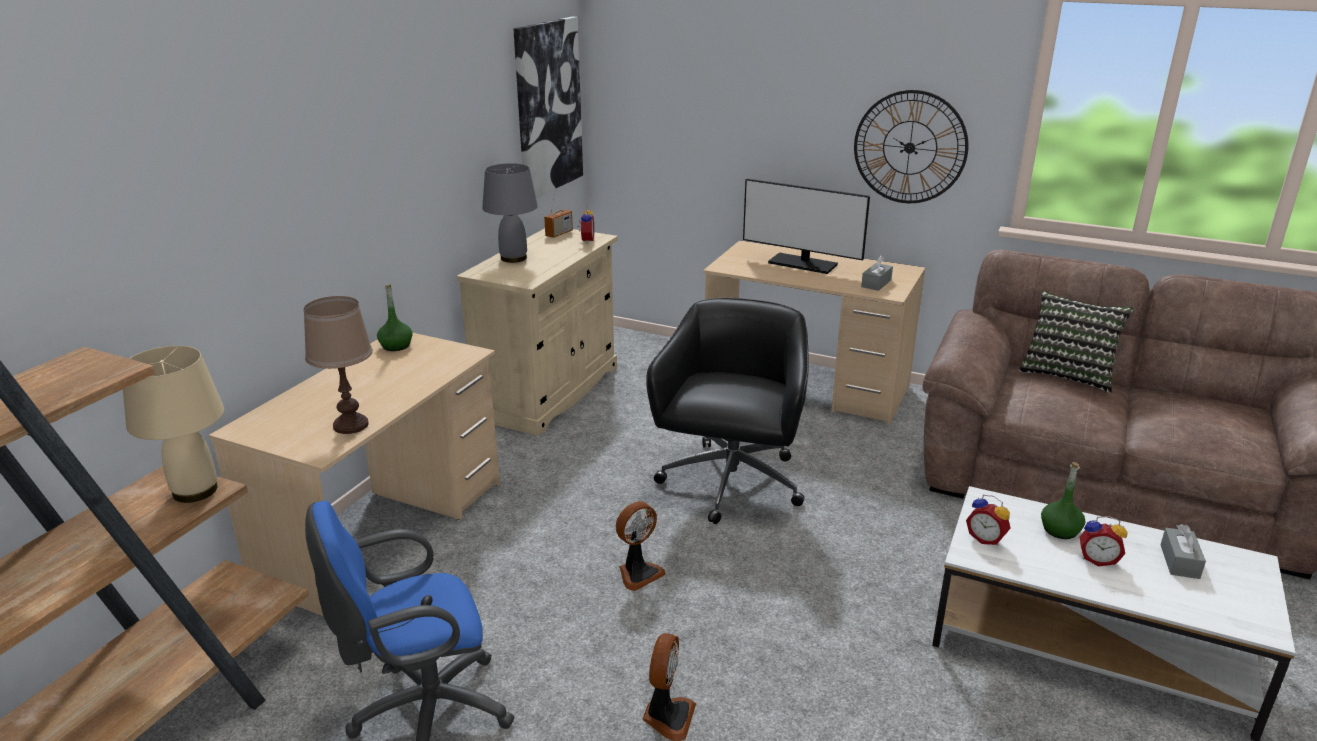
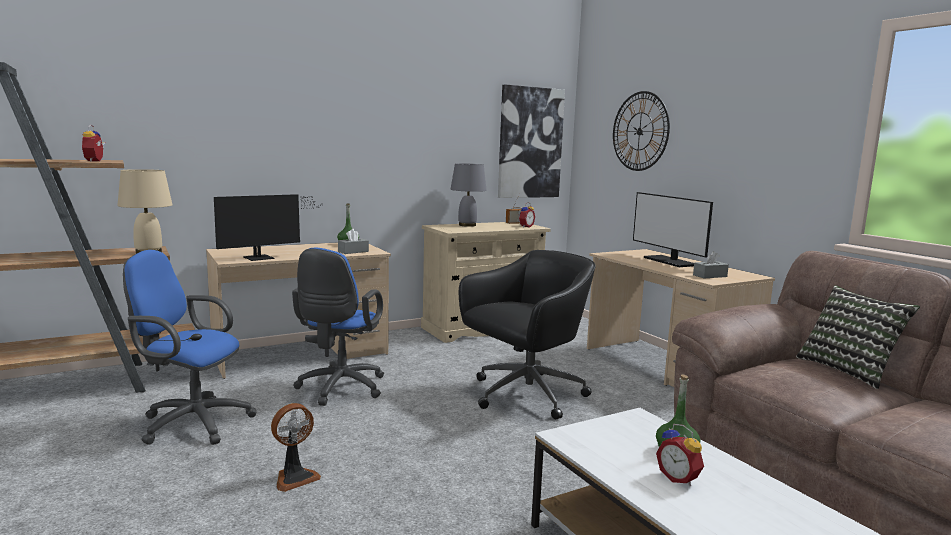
camera: 35 degrees right, 15 degrees down
brown table lamp [303,296,373,434] -> monitor [214,194,323,261]
fan [616,501,666,591] -> none
wall clock [854,90,969,203] -> wall clock moved to [613,91,670,171]
alarm clock [966,495,1011,546] -> alarm clock moved to [82,125,105,162]
grey tissue box [1161,524,1206,579] -> grey tissue box moved to [338,229,369,254]
none -> blue office chair [292,248,384,406]

